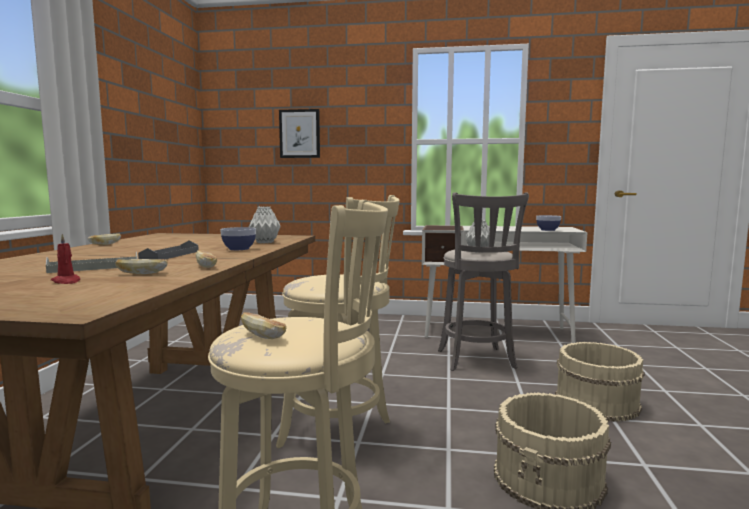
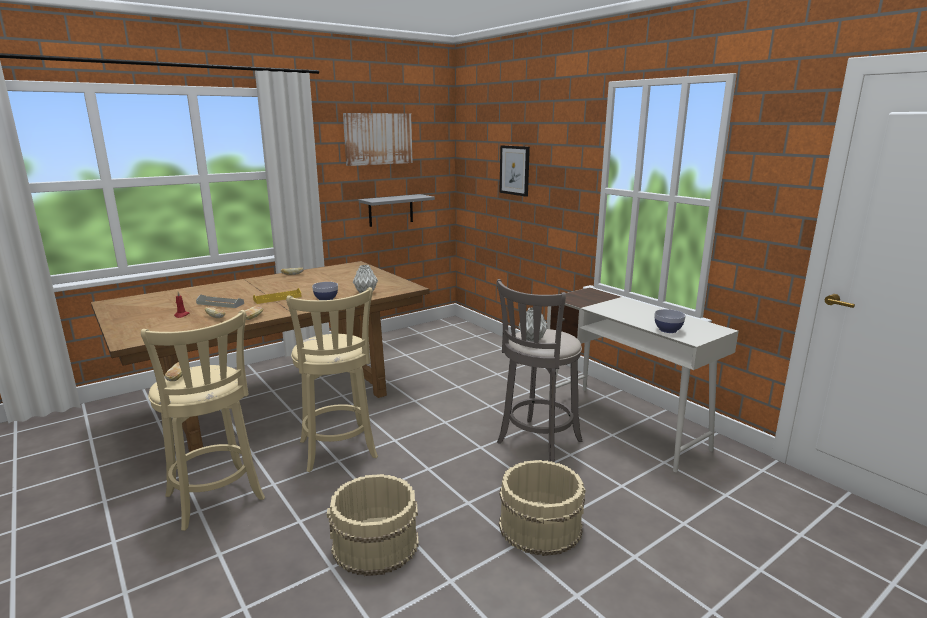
camera: 45 degrees right, 10 degrees up
grey tray [138,240,199,259] -> yellow tray [253,288,302,304]
none -> picture [343,113,413,166]
none -> grey shelf [359,194,435,227]

